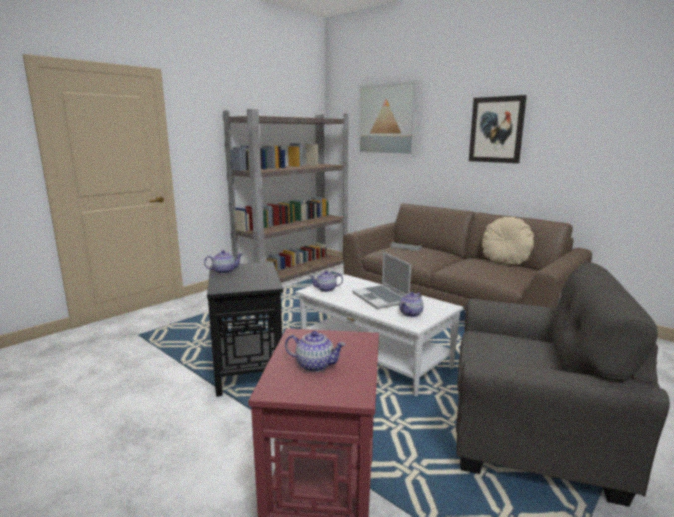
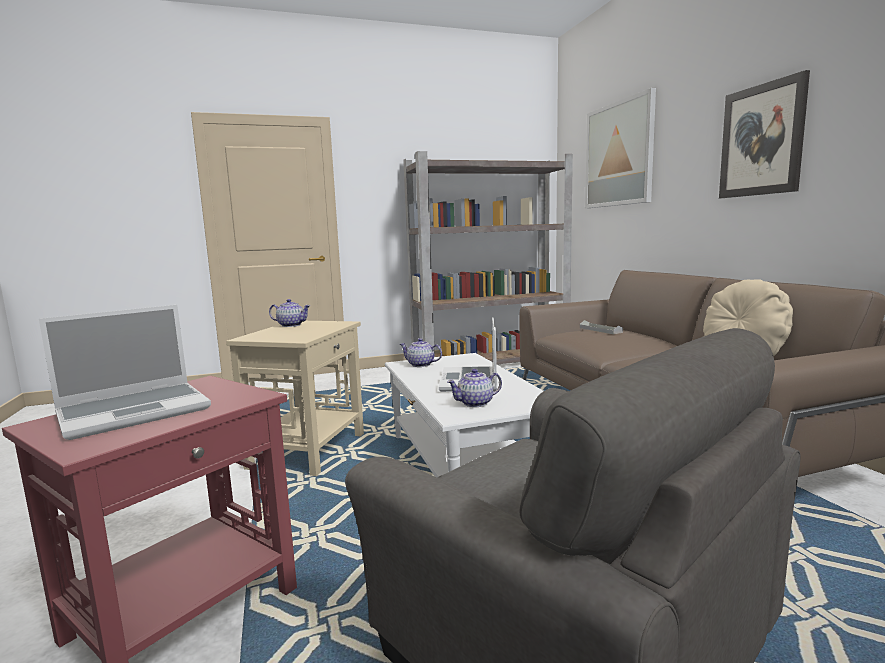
camera: 30 degrees right, 5 degrees down
black side table [207,262,283,397] -> beige side table [226,321,364,476]
teapot [285,331,346,372] -> laptop [39,305,211,440]

